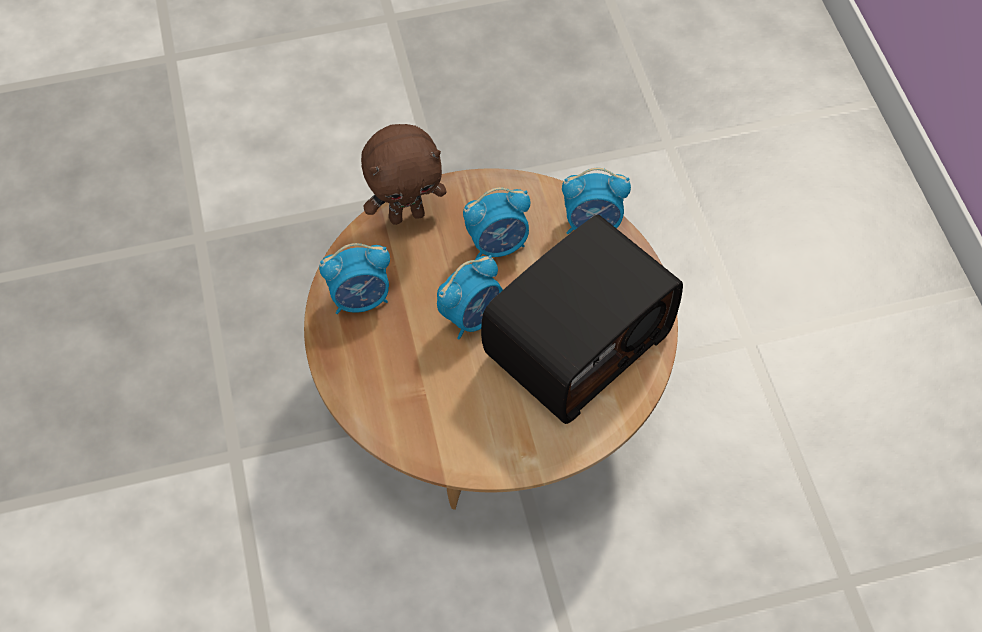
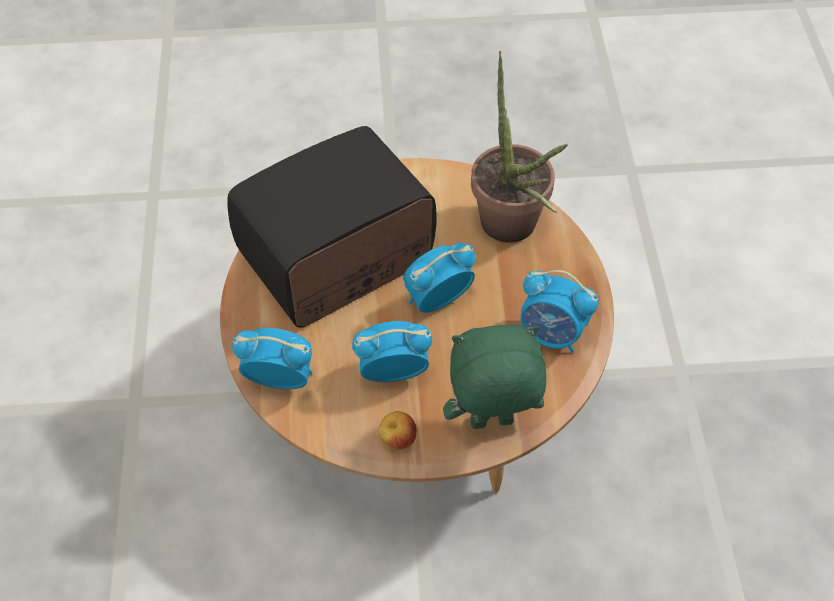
camera: 170 degrees left, 5 degrees down
alarm clock [319,243,390,314] -> alarm clock turned 150 degrees counterclockwise [520,270,599,353]
brown plush toy [361,124,447,225] -> green plush toy [443,324,546,429]
none -> apple [379,411,417,449]
none -> potted plant [471,51,568,243]

